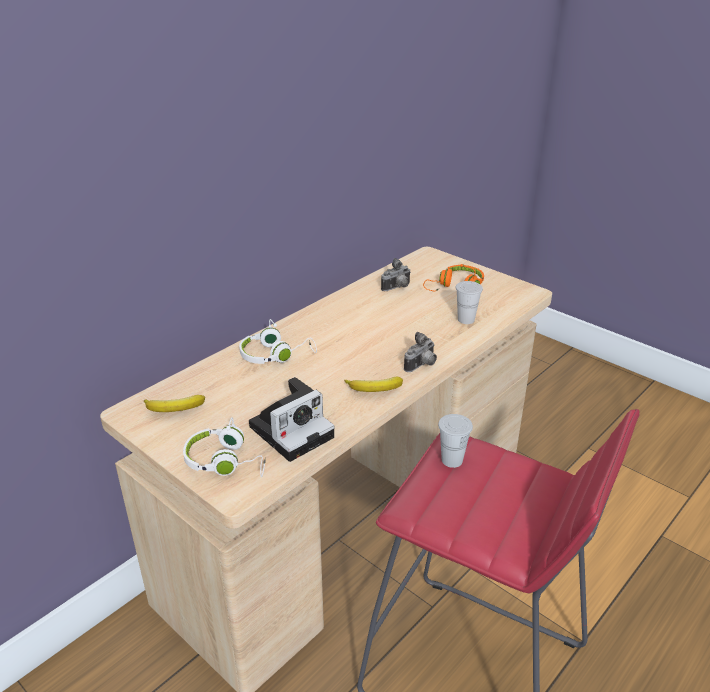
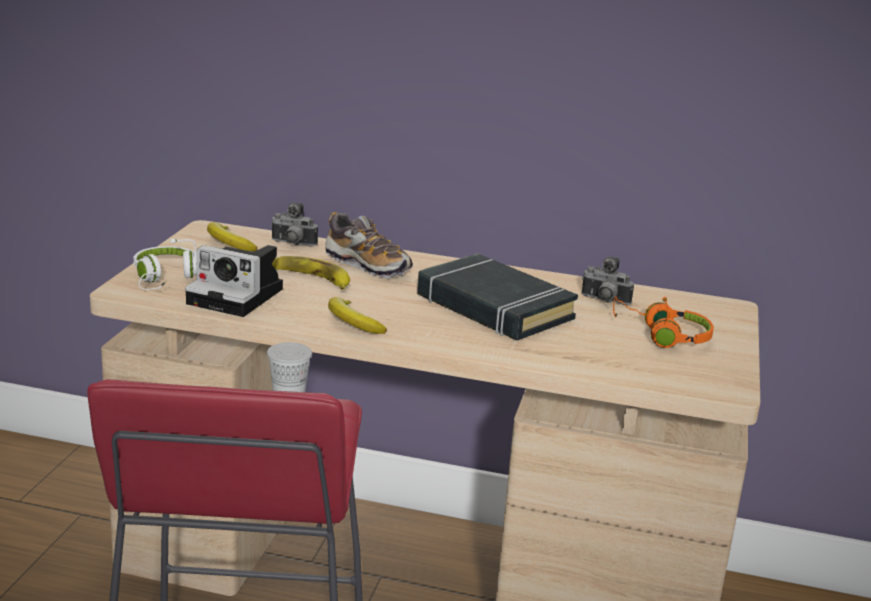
camera: 60 degrees right, 10 degrees down
white headphones [239,319,317,364] -> shoe [325,212,413,278]
camera [404,332,437,372] -> camera moved to [270,202,318,246]
white cup [456,281,483,324] -> none
none -> banana [272,256,350,290]
none -> black book [417,254,578,340]

